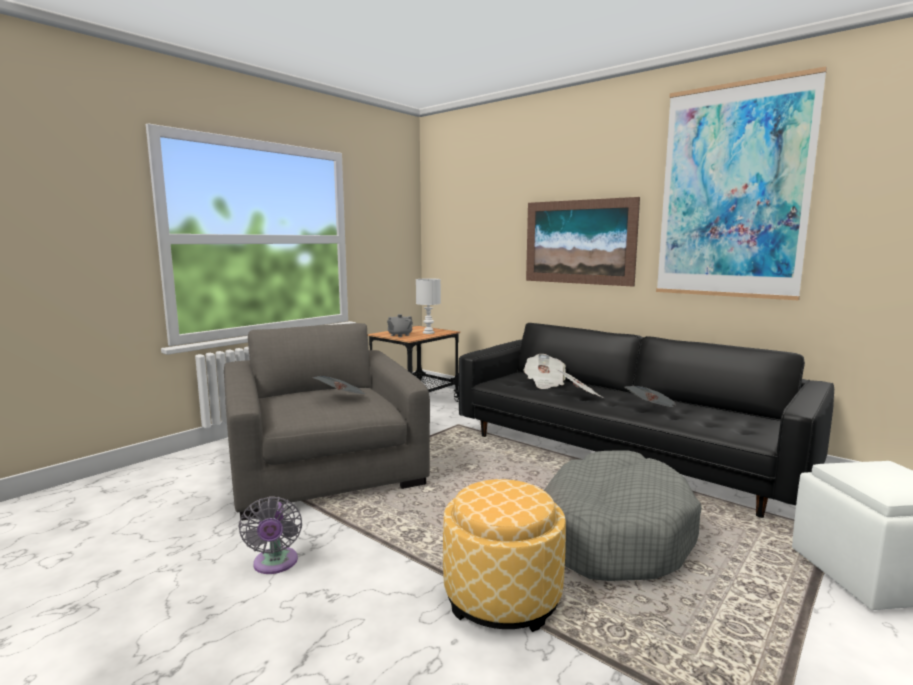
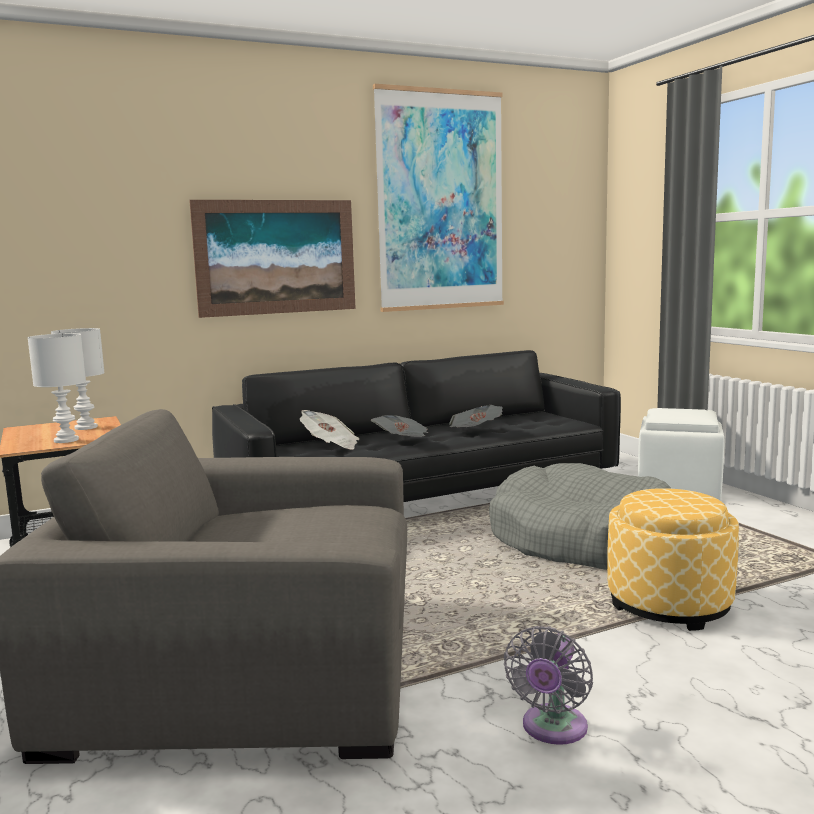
camera: 65 degrees left, 0 degrees up
grey fan [238,496,302,574] -> grey fan turned 105 degrees clockwise [504,626,593,745]
newspaper [313,376,366,394] -> none
grey teapot [387,314,413,337] -> white table lamp [27,333,86,443]

